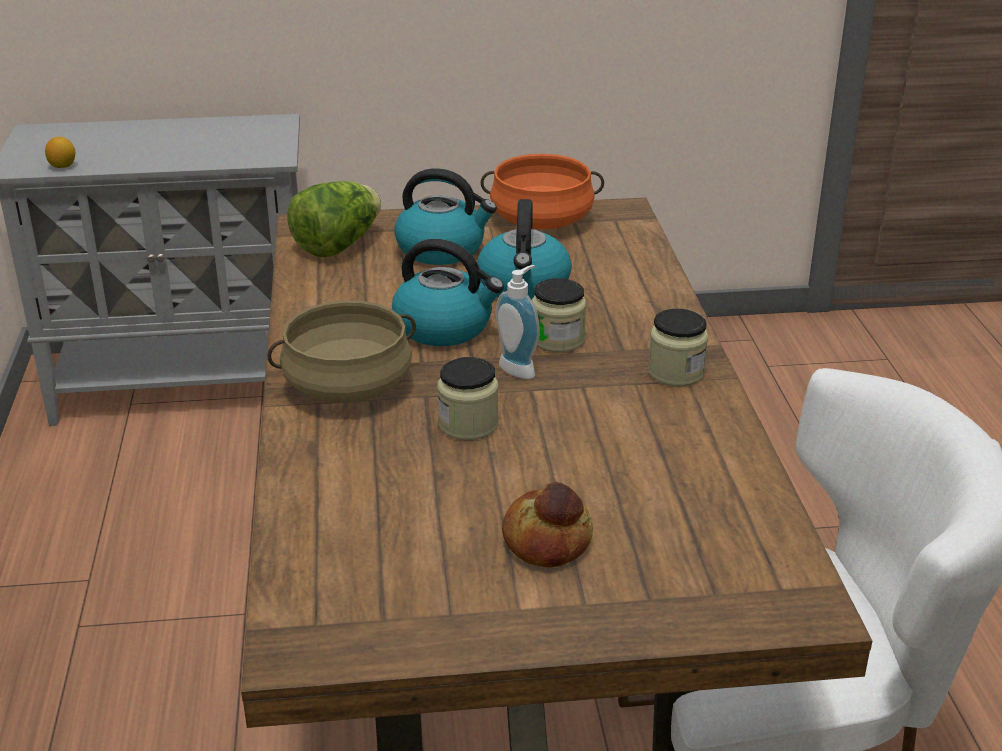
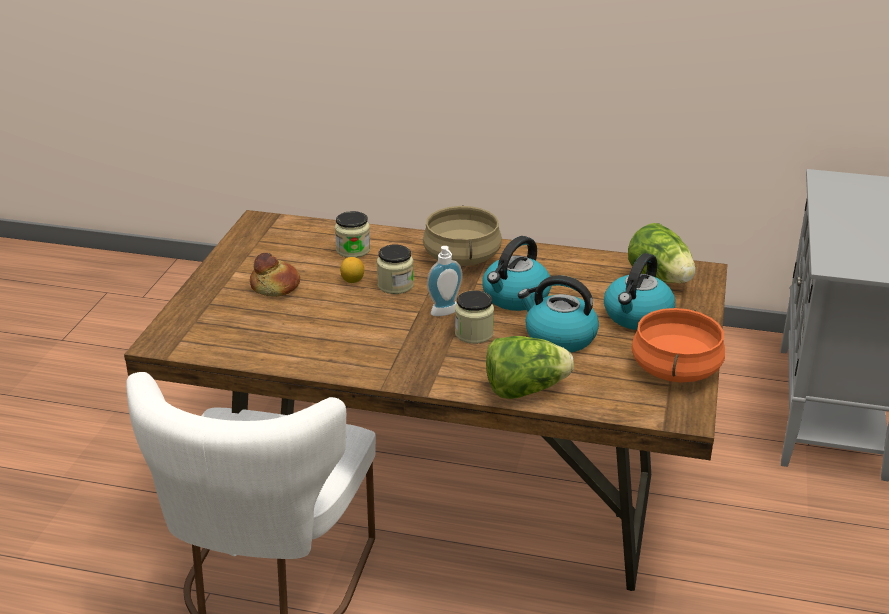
camera: 110 degrees right, 0 degrees up
lemon [45,137,75,168] -> lemon moved to [340,257,364,283]
jar [648,309,708,386] -> jar moved to [335,211,370,258]
none -> lettuce [486,336,574,399]

